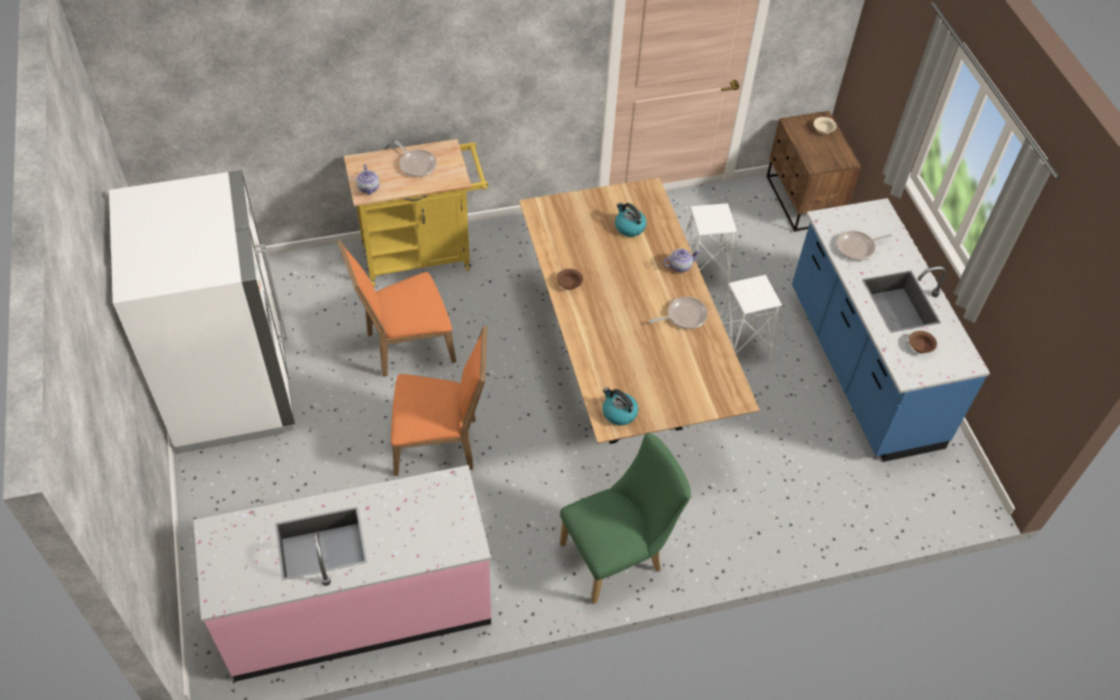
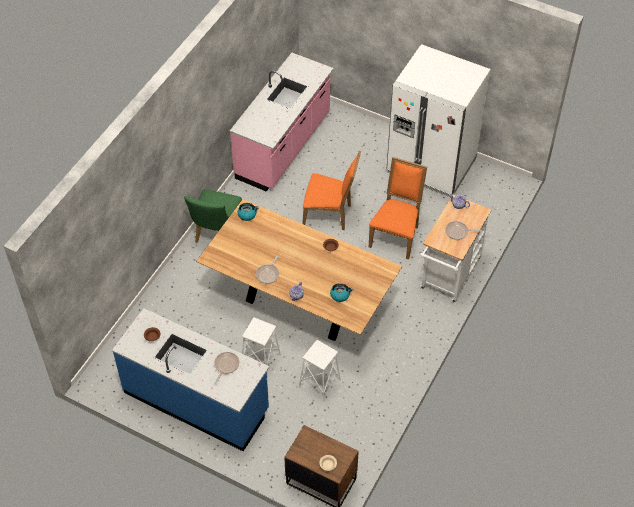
camera: 135 degrees right, 0 degrees up
yellow cart [344,139,488,287] -> white cart [420,195,491,303]
orange chair [391,325,487,476] -> orange chair turned 120 degrees counterclockwise [302,150,361,230]

